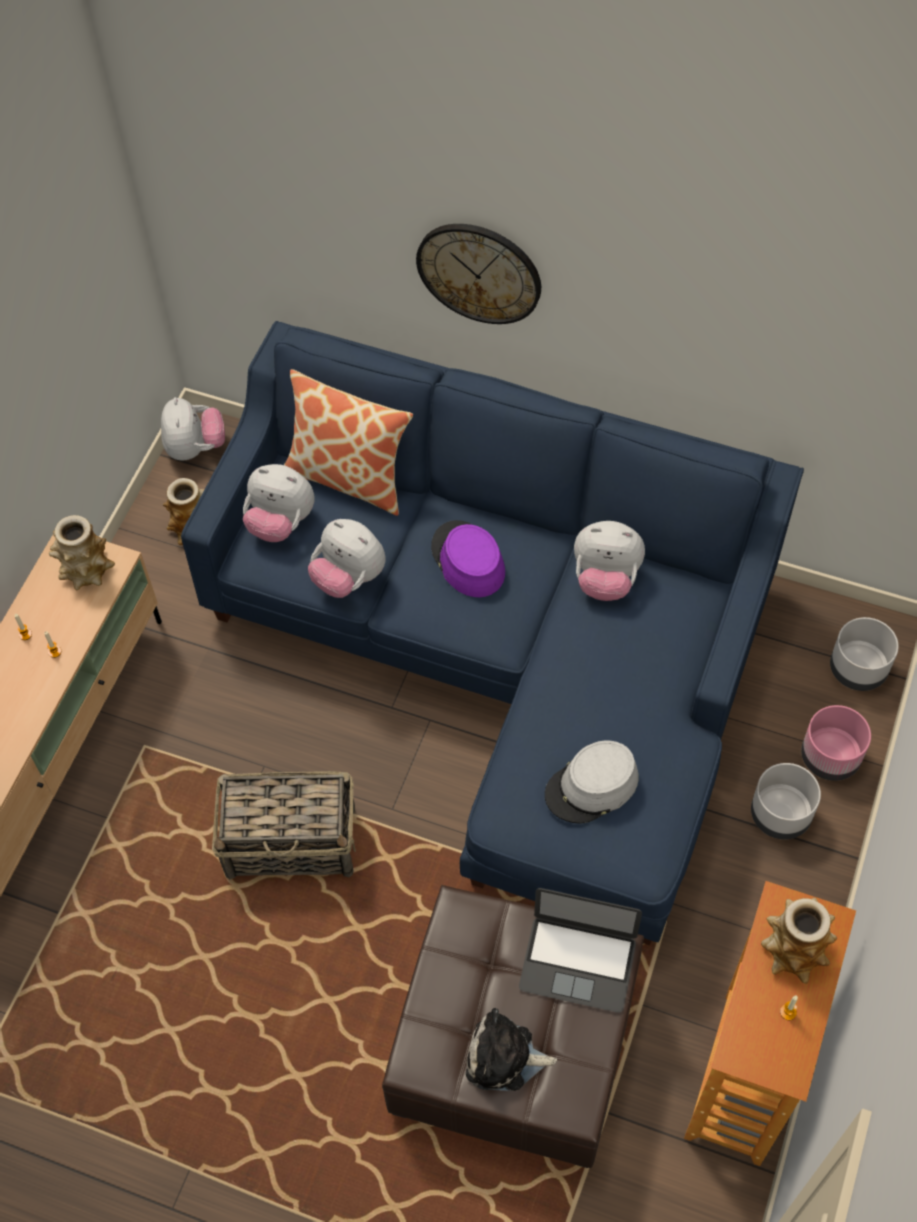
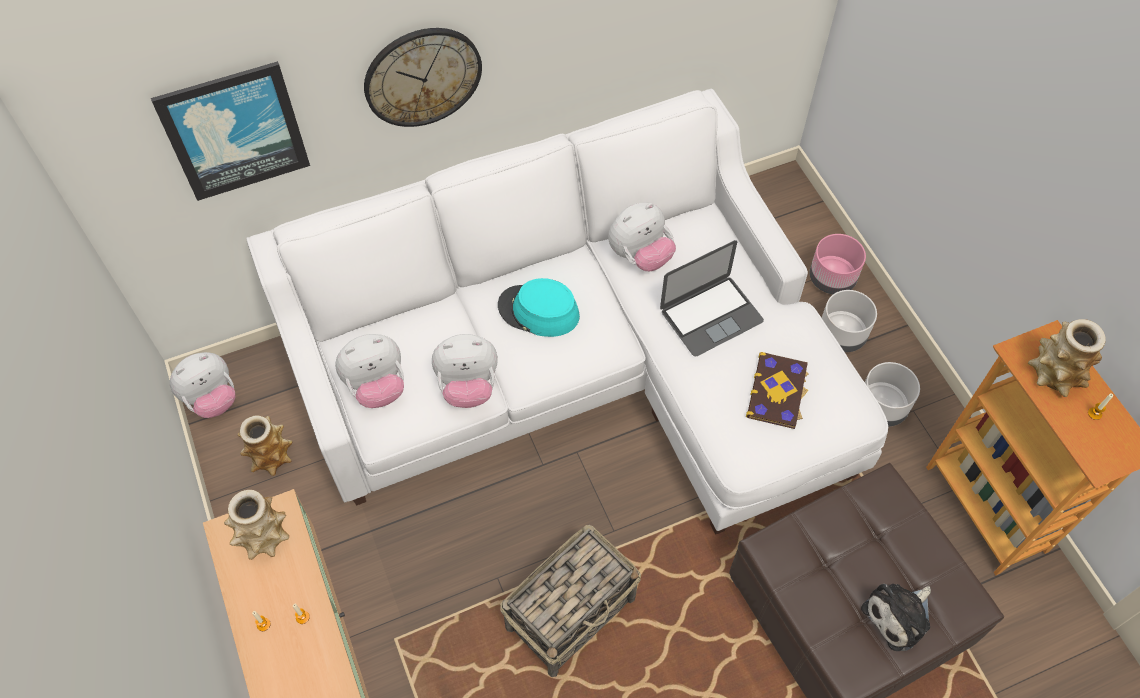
camera: 45 degrees left, 0 degrees up
plush toy [161,397,225,460] -> plush toy turned 105 degrees clockwise [170,352,236,418]
blue sofa [181,321,804,945] -> white sofa [247,89,888,535]
pillow [284,369,413,516] -> none
purple hat [431,520,505,597] -> turquoise hat [498,278,580,337]
laptop [519,888,642,1013] -> laptop moved to [660,240,764,356]
grey hat [545,740,639,824] -> book [746,352,809,429]
grey planter [830,617,899,691] -> grey planter moved to [865,362,920,427]
none -> picture [151,61,310,201]

